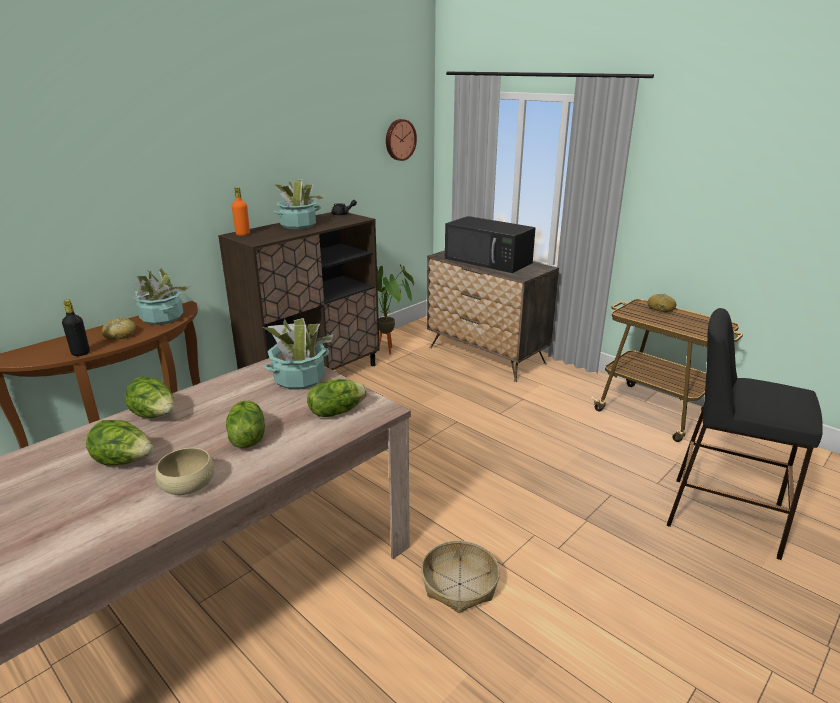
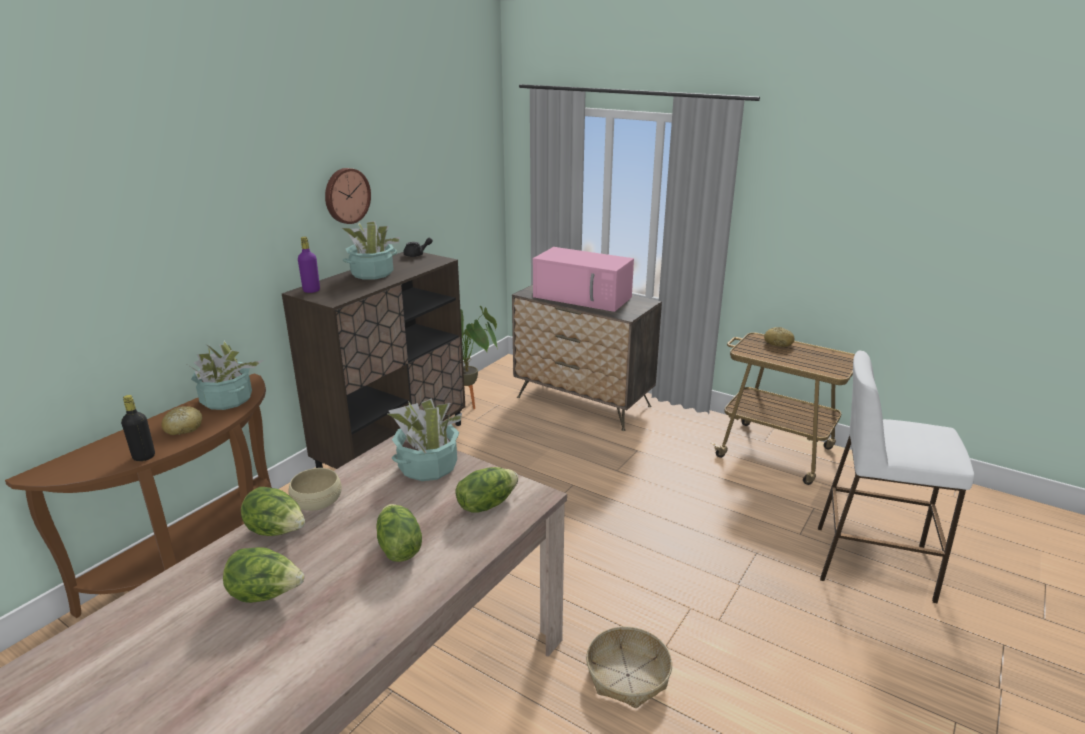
camera: 10 degrees left, 0 degrees up
beige bowl [155,448,214,495] -> beige bowl moved to [288,468,342,511]
orange bottle [232,187,250,236] -> purple bottle [298,237,320,293]
wall clock [386,119,417,161] -> wall clock moved to [325,168,371,224]
black microwave [445,216,536,273] -> pink microwave [533,247,634,312]
black stool [666,308,823,560] -> white stool [818,351,974,603]

